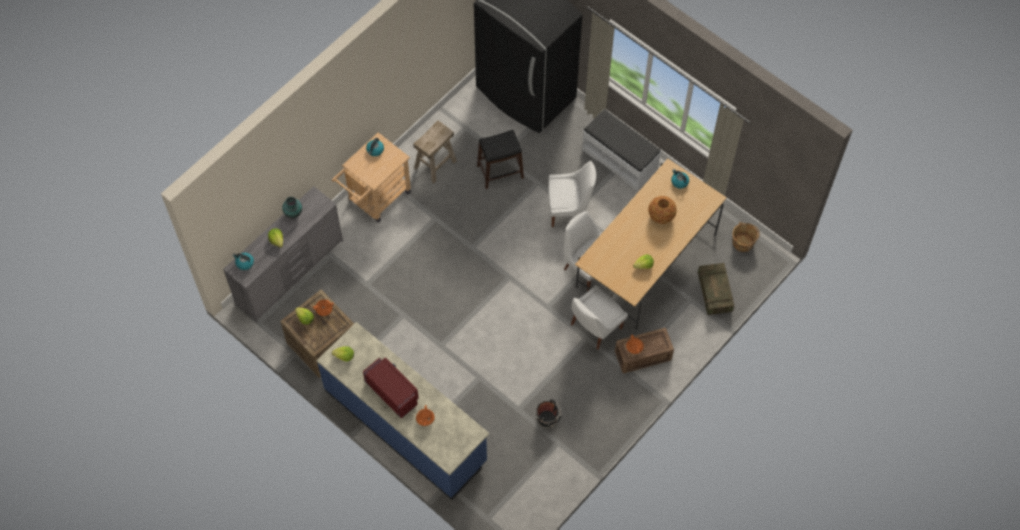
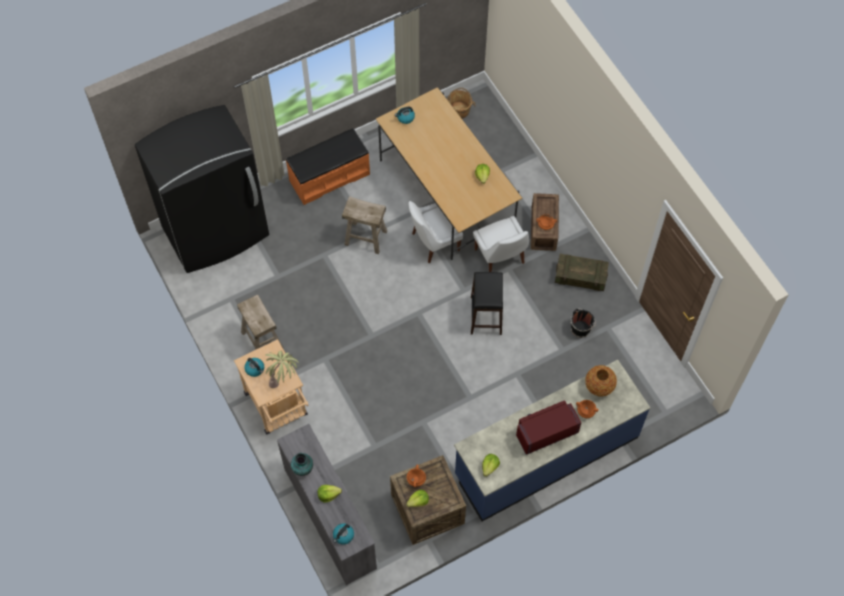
camera: 70 degrees left, 0 degrees up
black stool [477,130,524,189] -> black stool moved to [471,272,503,335]
white chair [549,161,596,227] -> beige stool [342,196,387,254]
white bench [582,109,661,191] -> orange bench [286,128,370,205]
vase [648,196,677,224] -> vase moved to [585,365,617,397]
crate [698,263,734,315] -> crate moved to [555,254,609,291]
none -> potted plant [265,351,299,388]

